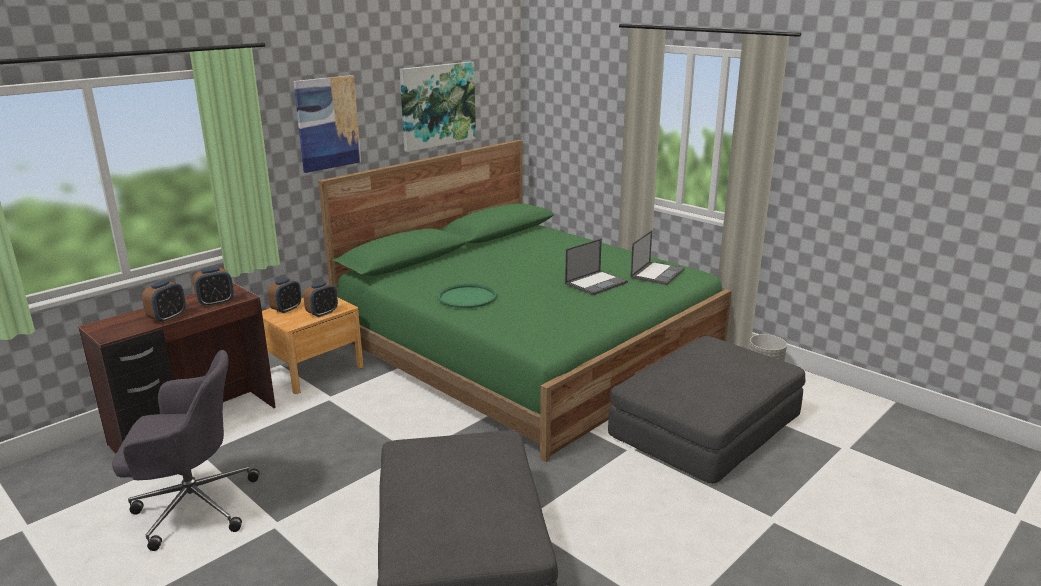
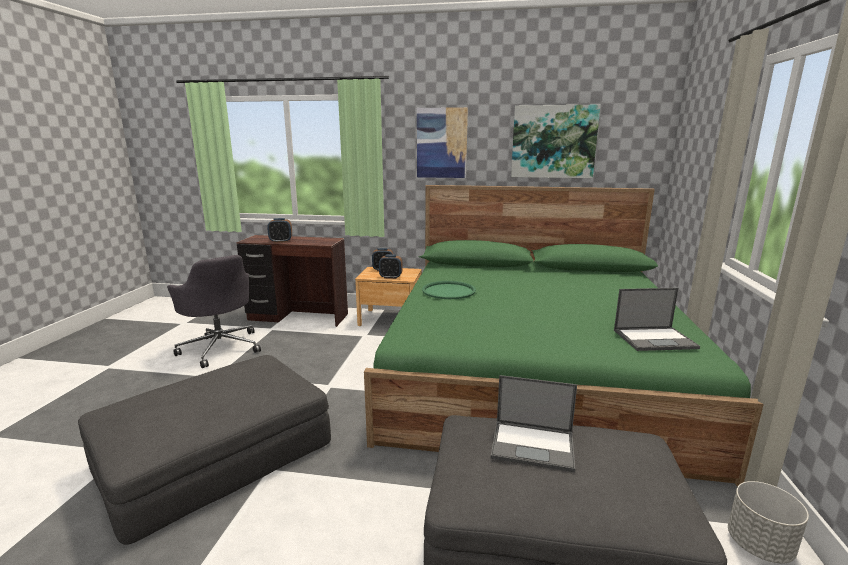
camera: 55 degrees right, 5 degrees down
alarm clock [192,267,234,307] -> none
laptop [565,239,628,295] -> laptop moved to [491,375,577,472]

